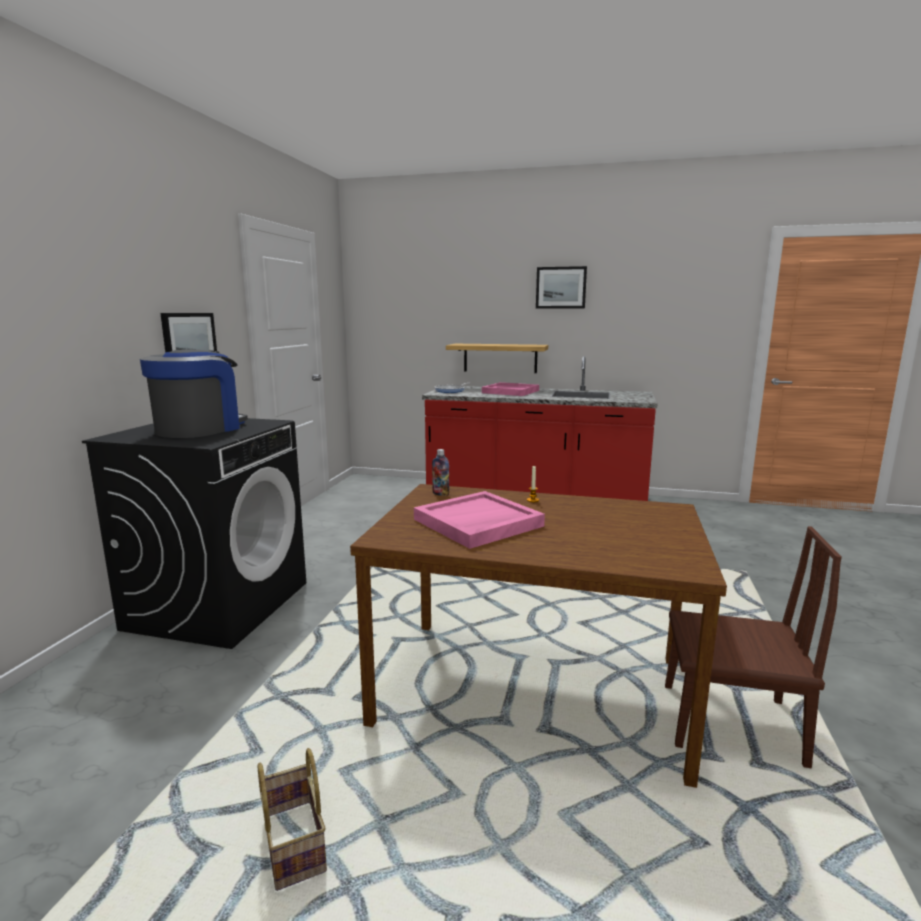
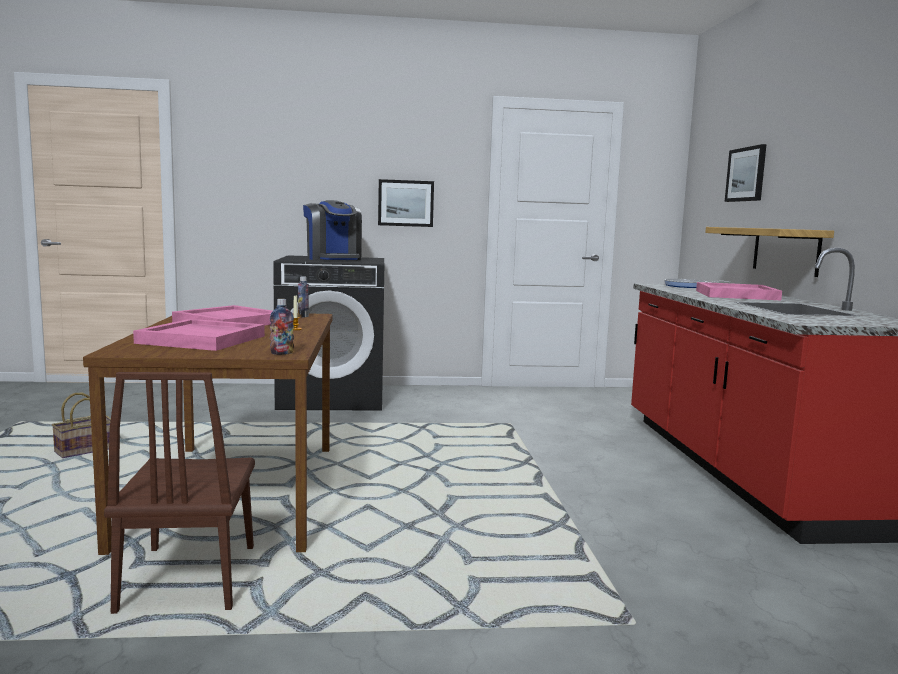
camera: 70 degrees right, 5 degrees down
coffee machine [140,349,248,438] -> coffee machine turned 60 degrees clockwise [303,200,362,260]
picture [536,266,587,309] -> picture moved to [725,144,767,202]
none -> pink tray [133,319,265,351]
none -> bottle [270,299,294,355]

